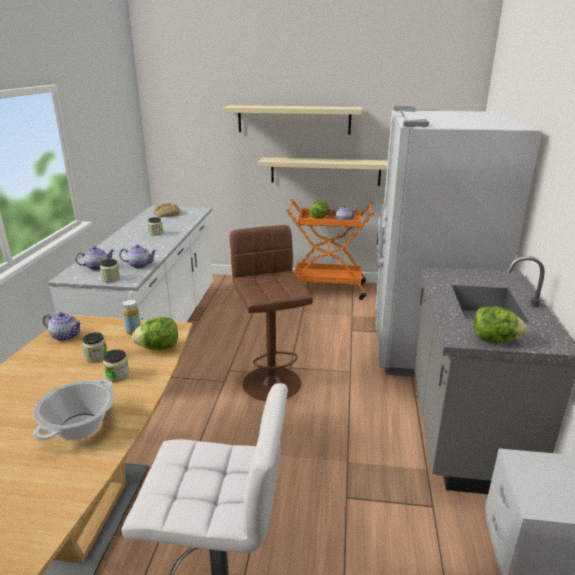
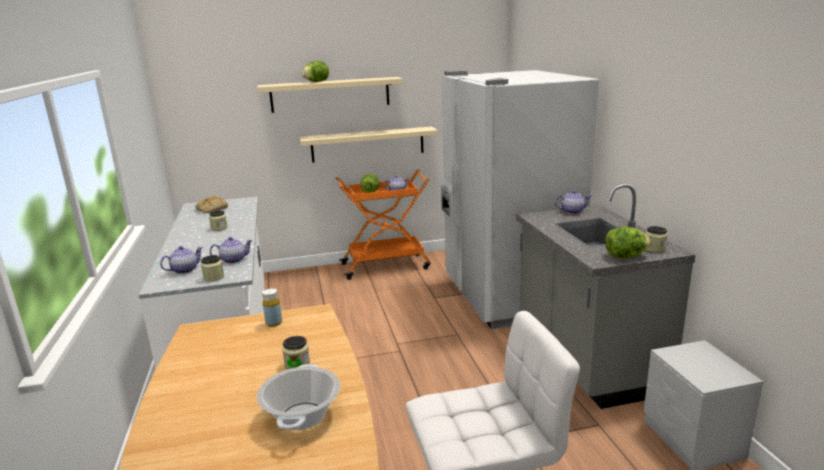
camera: 20 degrees left, 5 degrees down
teapot [43,312,82,341] -> teapot moved to [555,190,592,214]
jar [82,332,107,363] -> jar moved to [646,226,667,252]
lettuce [132,317,178,350] -> lettuce moved to [301,61,329,82]
brown stool [230,225,313,401] -> none

